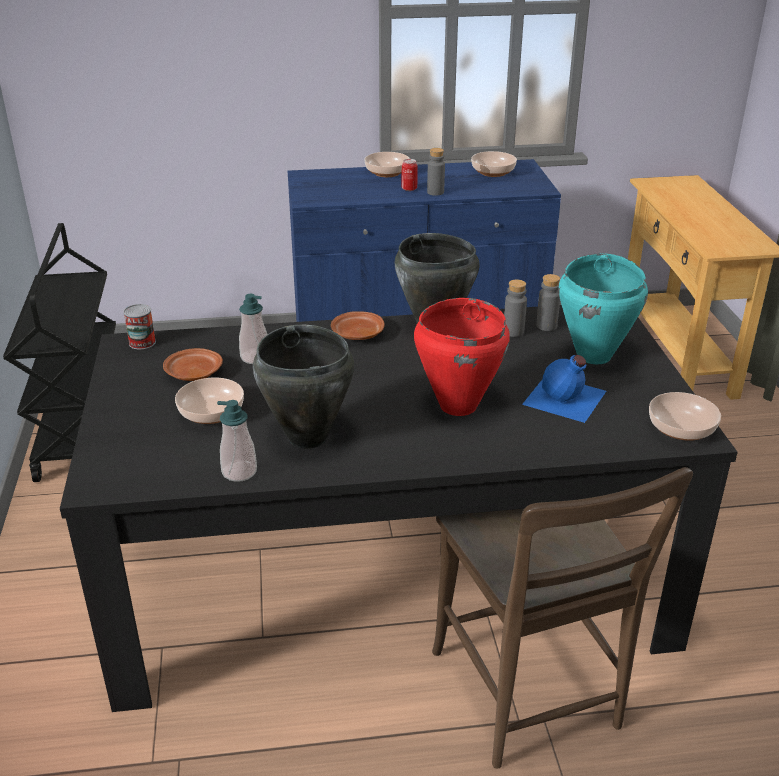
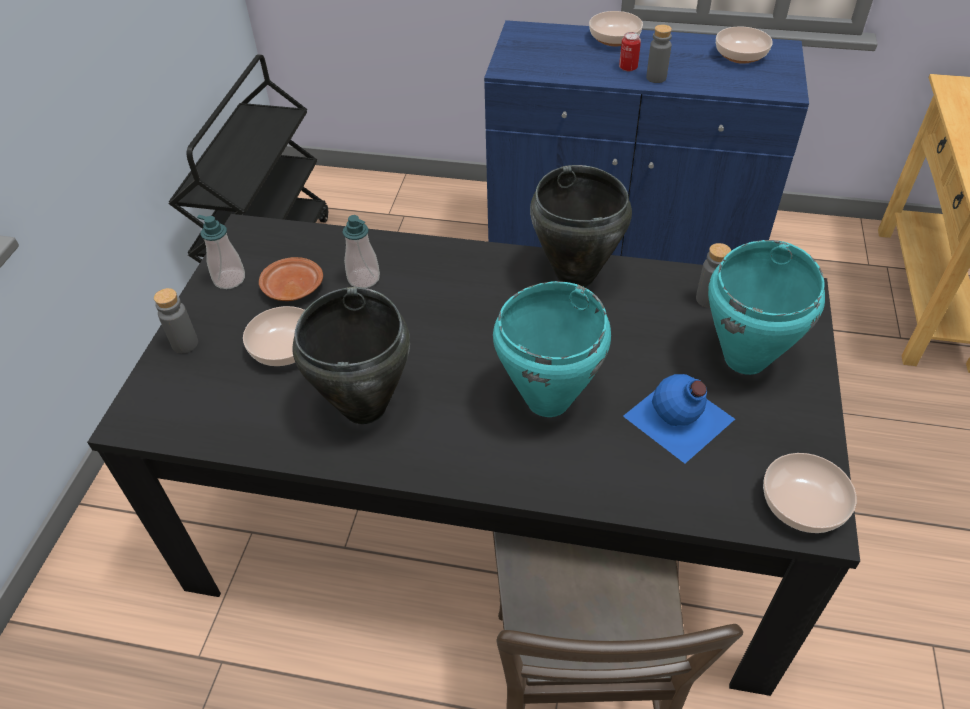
camera: 20 degrees right, 15 degrees up
can [123,304,156,349] -> none
soap dispenser [217,400,257,482] -> soap dispenser moved to [197,215,245,289]
brown plate [331,311,385,340] -> none
red cooking pot [414,298,510,416] -> turquoise cooking pot [493,281,611,417]
grey bottle [504,279,527,337] -> grey bottle moved to [154,288,198,353]

